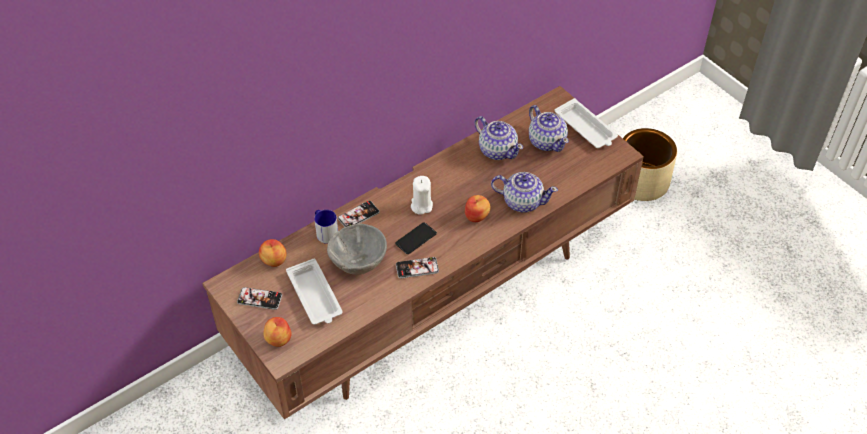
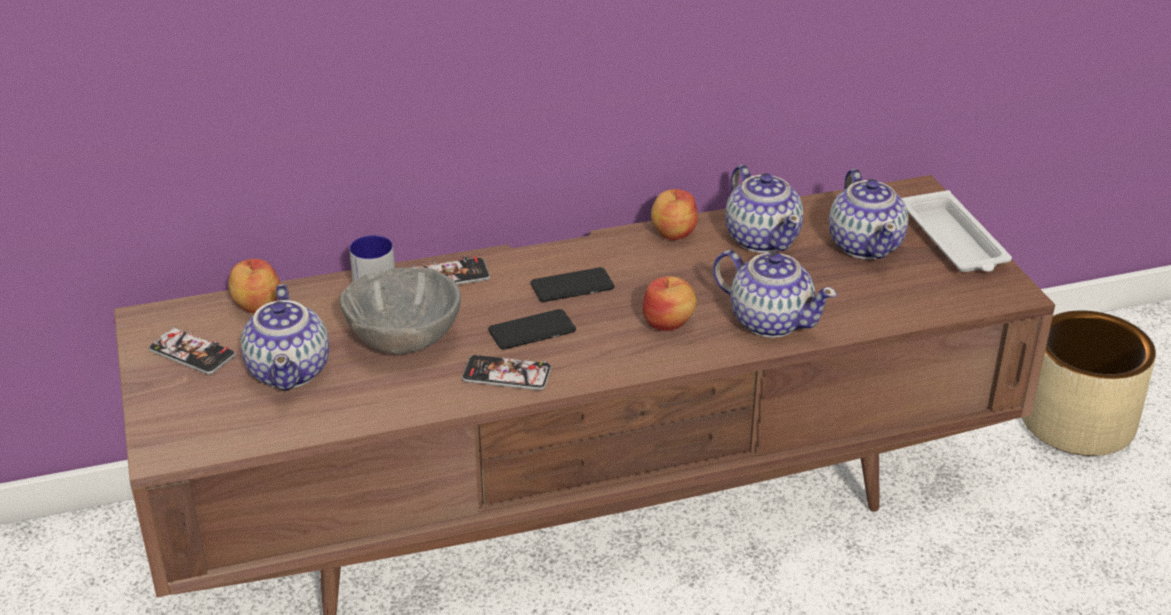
camera: 20 degrees right, 15 degrees down
apple [264,317,292,347] -> apple moved to [651,189,698,240]
white tray [286,258,343,325] -> teapot [241,284,329,391]
white candle [411,176,433,215] -> phone [530,267,614,302]

